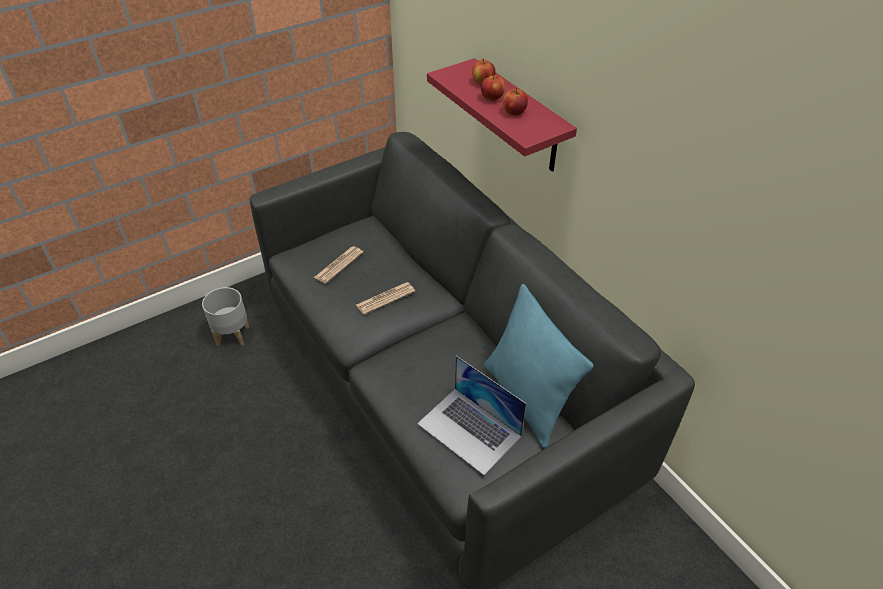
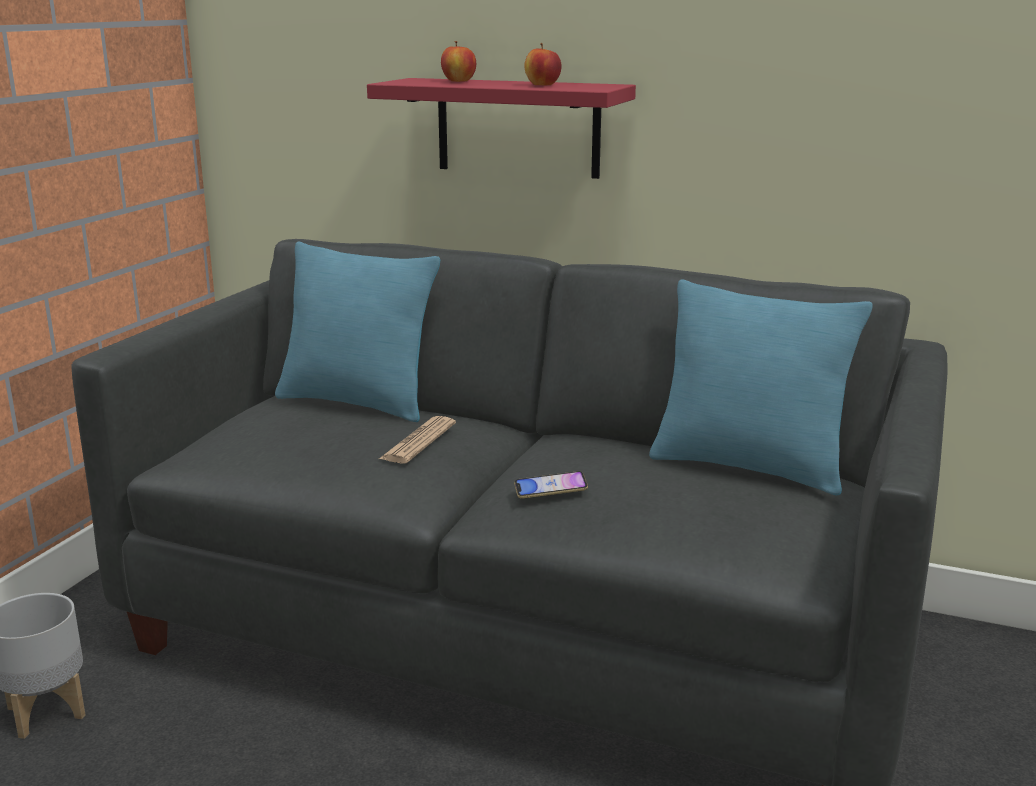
camera: 35 degrees left, 25 degrees down
newspaper [314,246,363,284] -> none
laptop [417,356,526,475] -> none
apple [481,75,505,101] -> none
none -> turquoise pillow [275,242,440,422]
none -> phone [514,471,588,499]

